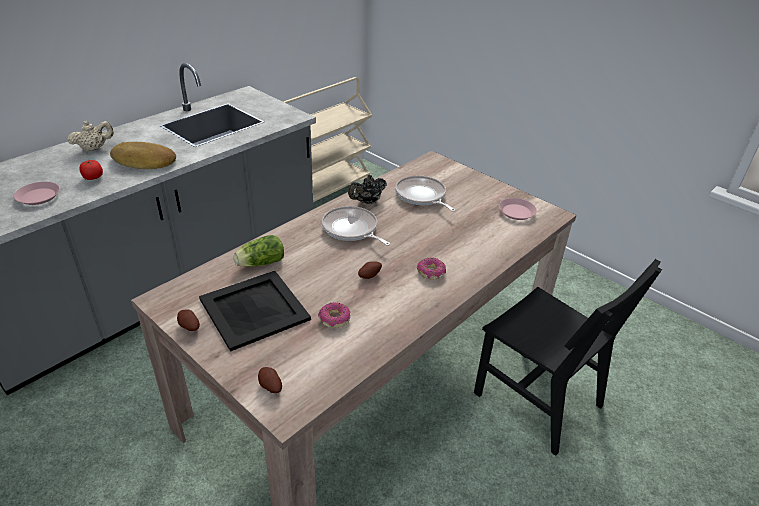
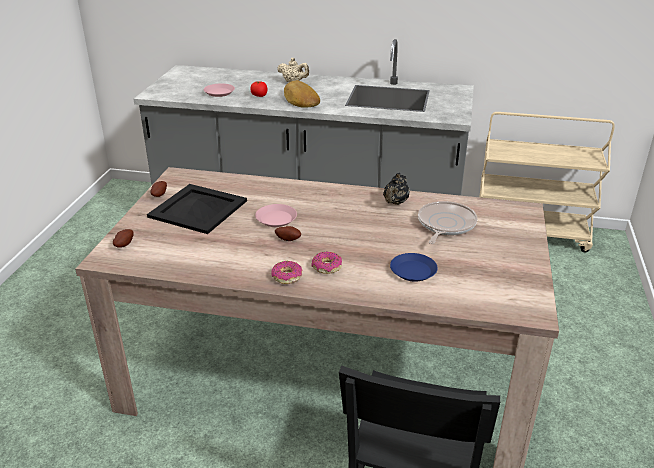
camera: 60 degrees right, 5 degrees down
lettuce [233,235,284,267] -> none
donut [318,302,350,328] -> donut moved to [272,261,302,284]
frying pan [322,206,390,246] -> none
black teapot [348,175,387,204] -> black teapot turned 90 degrees counterclockwise [383,173,410,205]
pink plate [499,198,537,220] -> pink plate moved to [255,204,297,227]
none -> blue plate [390,253,438,282]

